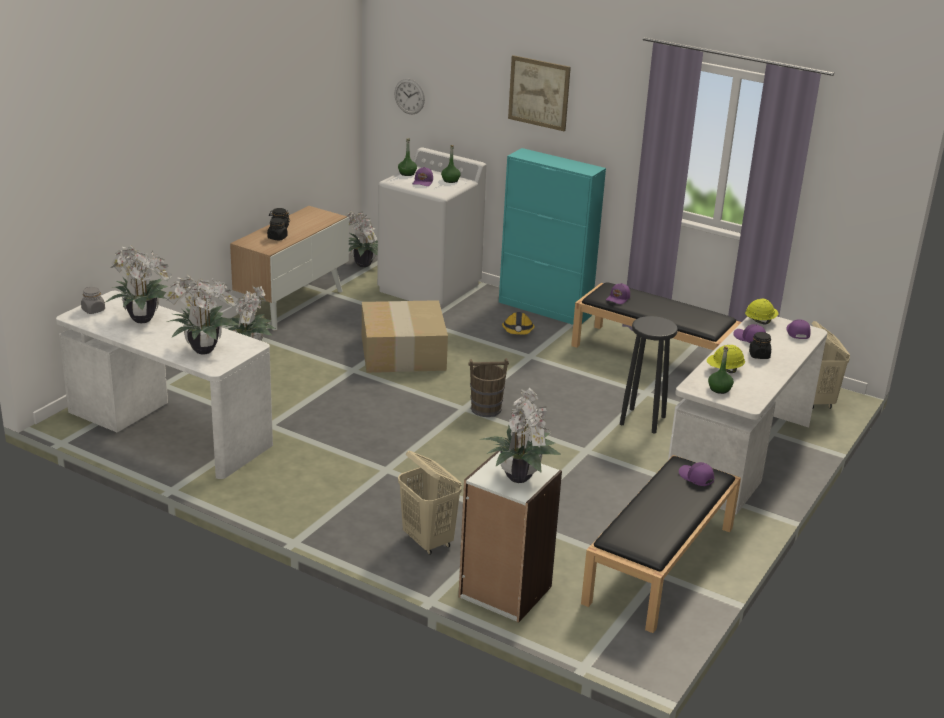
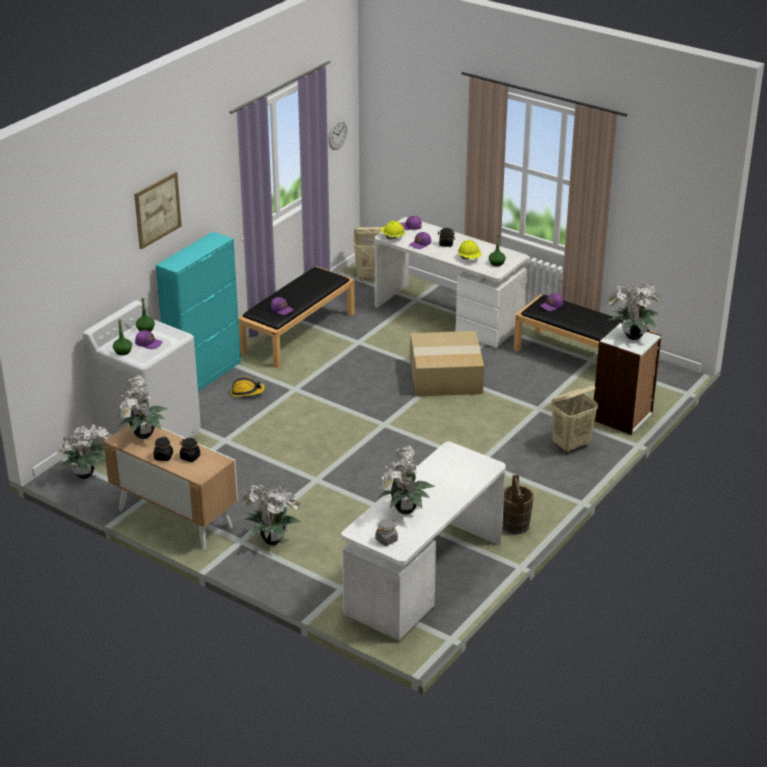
camera: 85 degrees left, 5 degrees up
potted plant [164,275,239,355] -> potted plant moved to [116,374,168,439]
cardboard box [362,300,448,373] -> cardboard box moved to [410,331,484,397]
wall clock [394,79,425,114] -> wall clock moved to [328,119,347,150]
brown bucket [469,358,509,417] -> brown bucket moved to [502,475,534,534]
black stool [620,316,678,433] -> none

